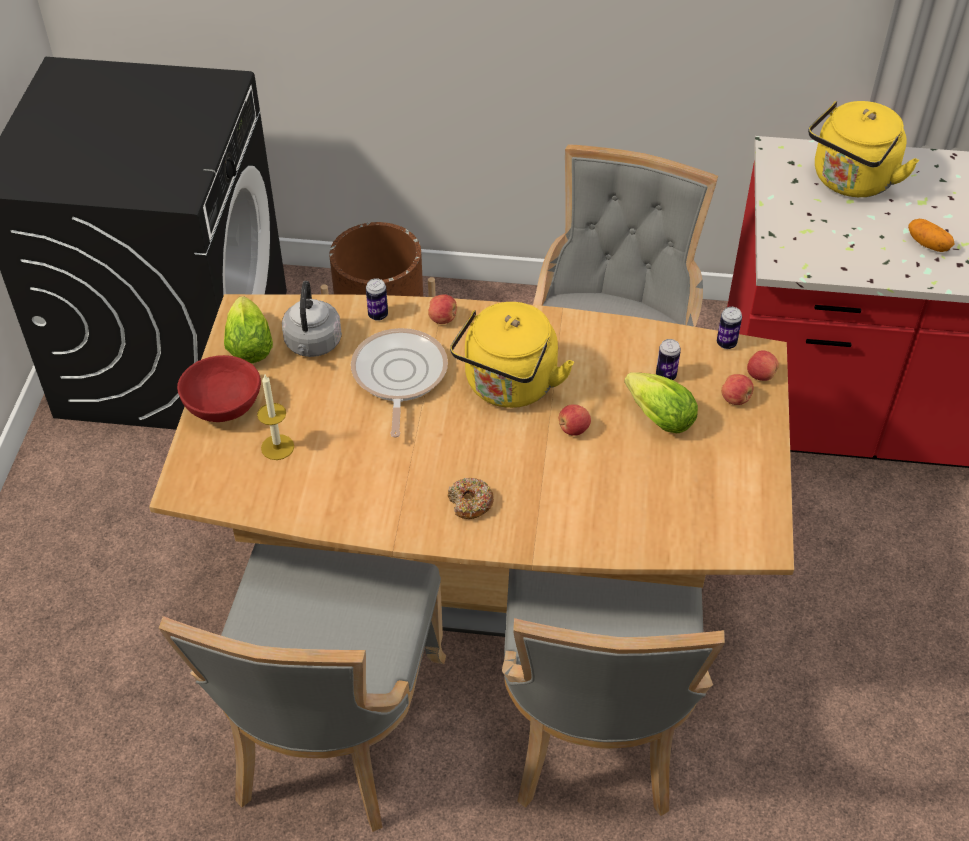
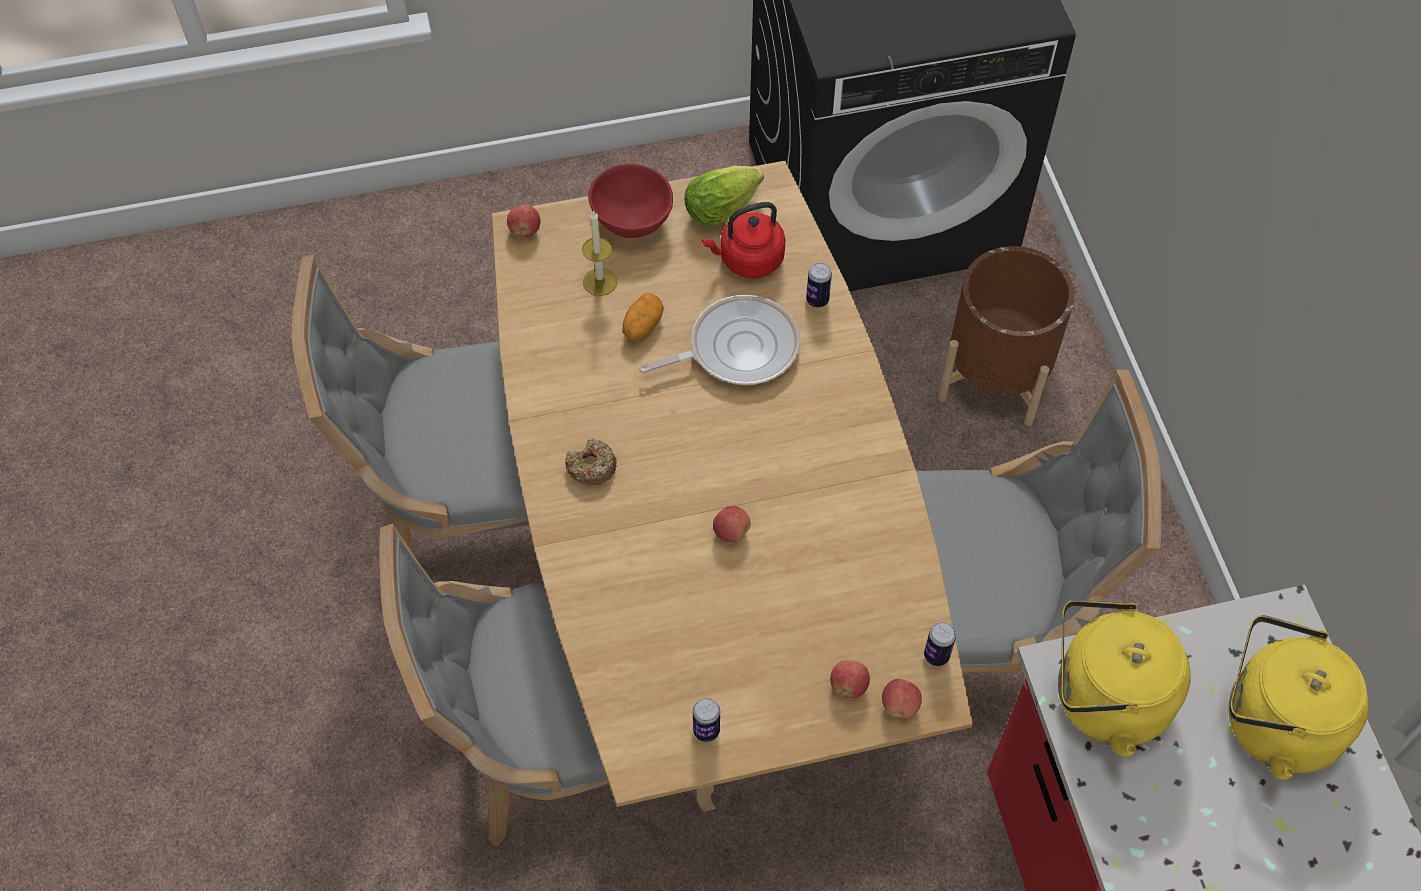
camera: 70 degrees right, 10 degrees up
grey kettle [282,281,342,357] -> red kettle [702,202,786,278]
apple [428,294,457,324] -> apple moved to [507,204,540,237]
yellow kettle [450,302,574,408] -> yellow kettle moved to [1058,600,1191,757]
lettuce [624,372,698,433] -> none
can [656,339,681,380] -> can moved to [693,698,720,742]
potato [908,219,955,252] -> potato moved to [623,293,664,342]

